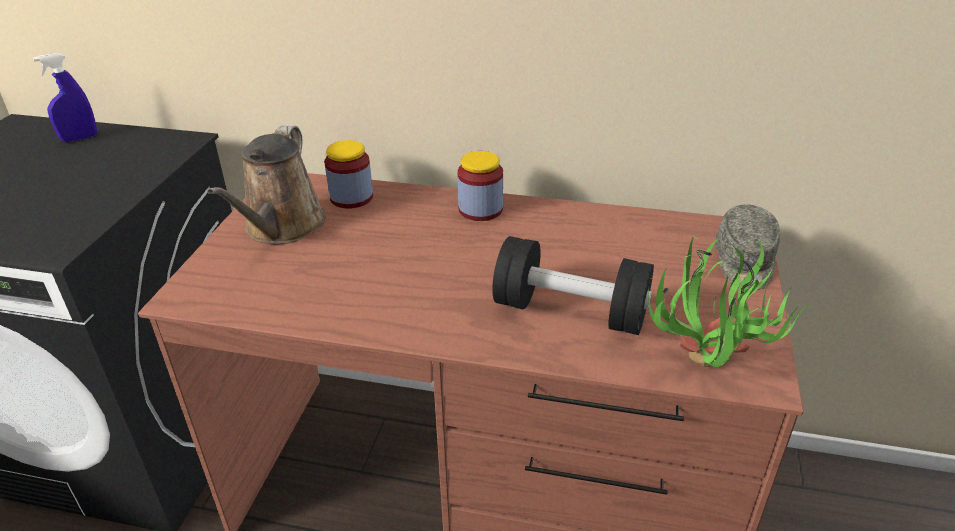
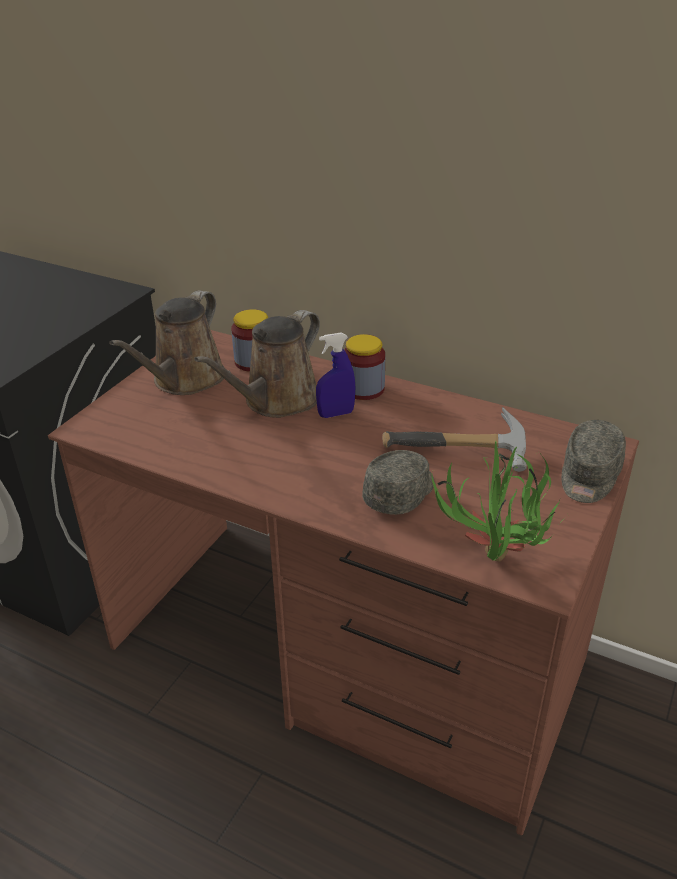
camera: 15 degrees right, 0 degrees up
blue spray bottle [33,53,97,142] -> blue spray bottle moved to [316,333,355,418]
black dumbbell [492,236,654,335] -> grey cap [362,450,434,515]
none -> brown watering can [194,310,320,418]
none -> hammer [382,407,527,472]

